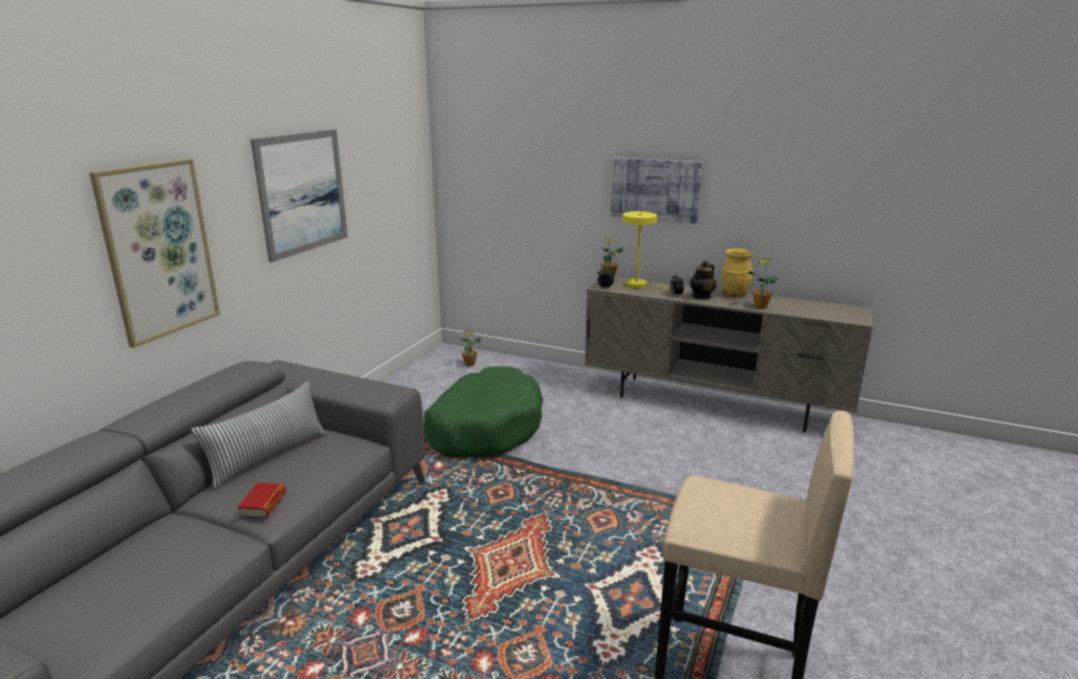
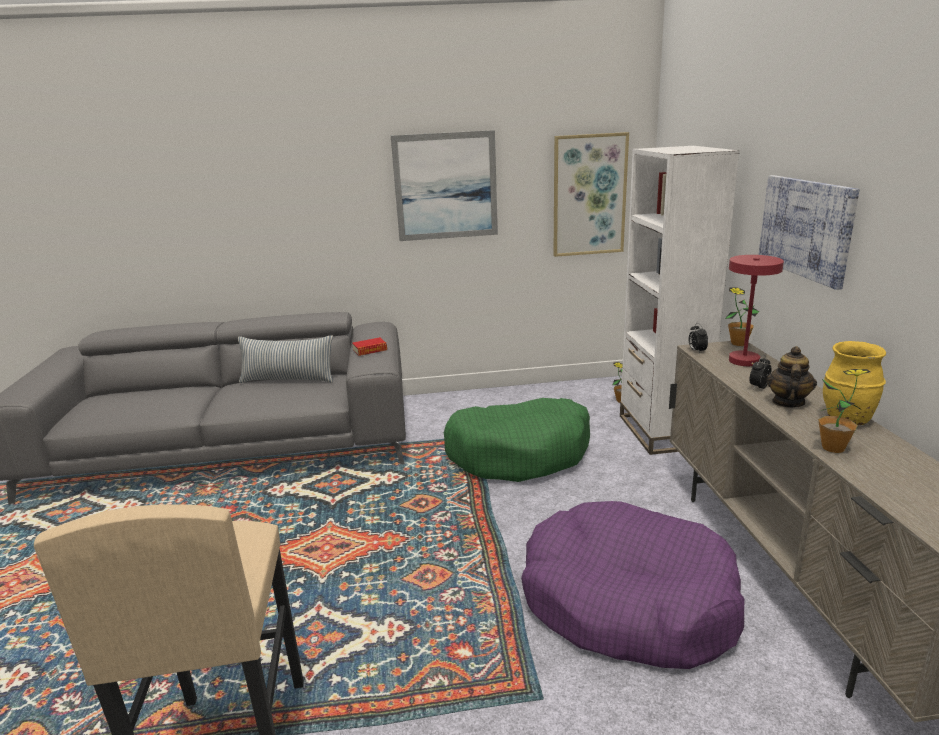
camera: 60 degrees right, 0 degrees up
picture [89,159,220,348] -> picture moved to [553,132,629,257]
book [237,483,286,519] -> book moved to [352,337,387,356]
yellow table lamp [623,211,671,290] -> red table lamp [729,255,784,366]
teapot [689,260,717,300] -> teapot turned 105 degrees clockwise [767,346,817,408]
none -> purple dog bed [521,501,744,669]
none -> white bookcase [620,146,740,455]

